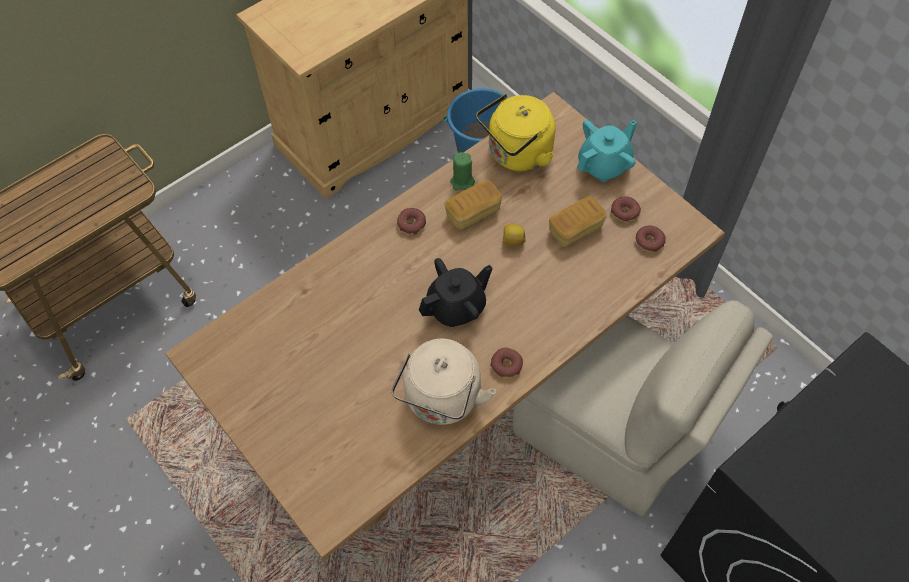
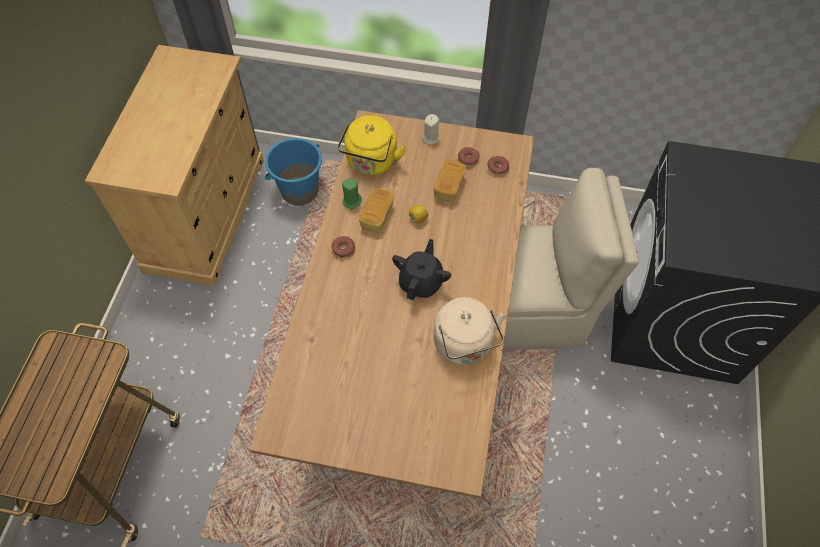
camera: 40 degrees left, 0 degrees up
donut [490,348,523,378] -> none
turquoise teapot [577,120,637,182] -> beige candle [422,114,439,145]

